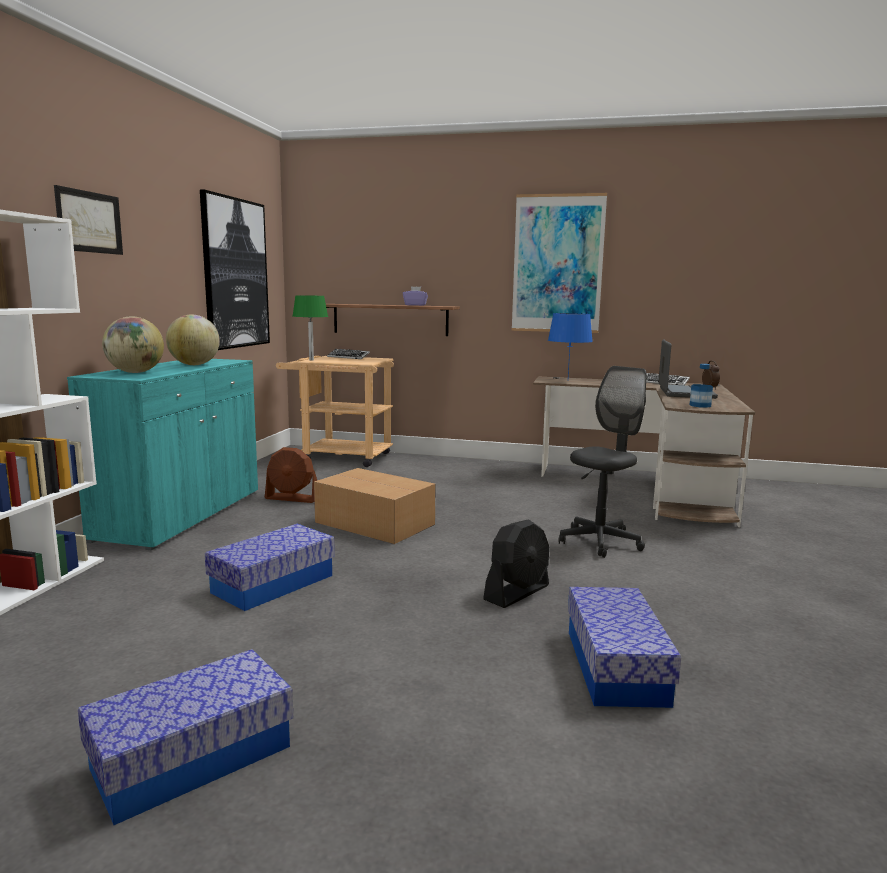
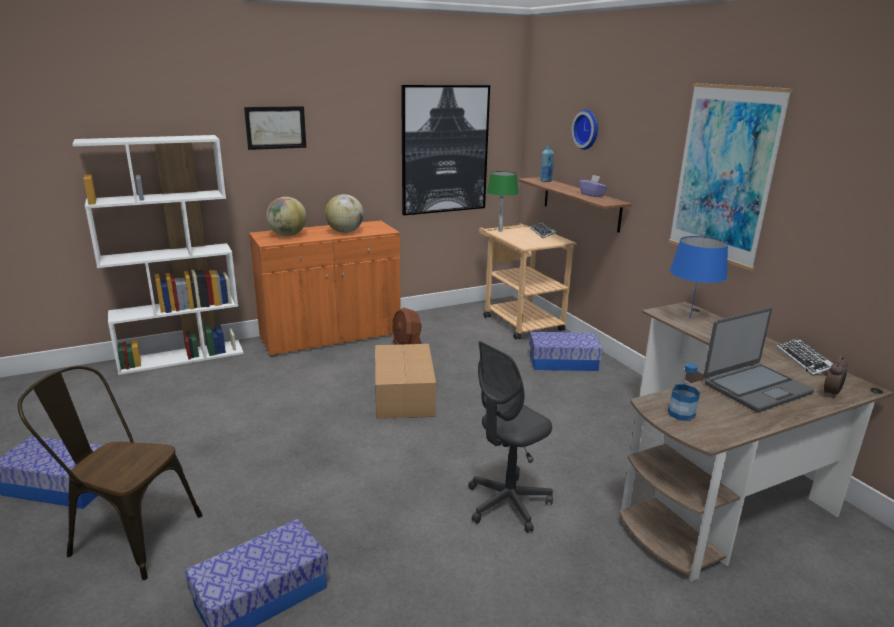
camera: 50 degrees right, 10 degrees up
turquoise cabinet [67,359,258,550] -> orange cabinet [249,220,401,357]
storage box [205,524,335,611] -> storage box moved to [529,332,603,371]
black fan [483,519,549,608] -> none
grey office chair [559,366,647,558] -> grey office chair turned 135 degrees clockwise [468,341,553,533]
none -> brown chair [18,366,203,580]
none -> blue bottle [540,145,554,182]
none -> wall clock [571,110,598,150]

